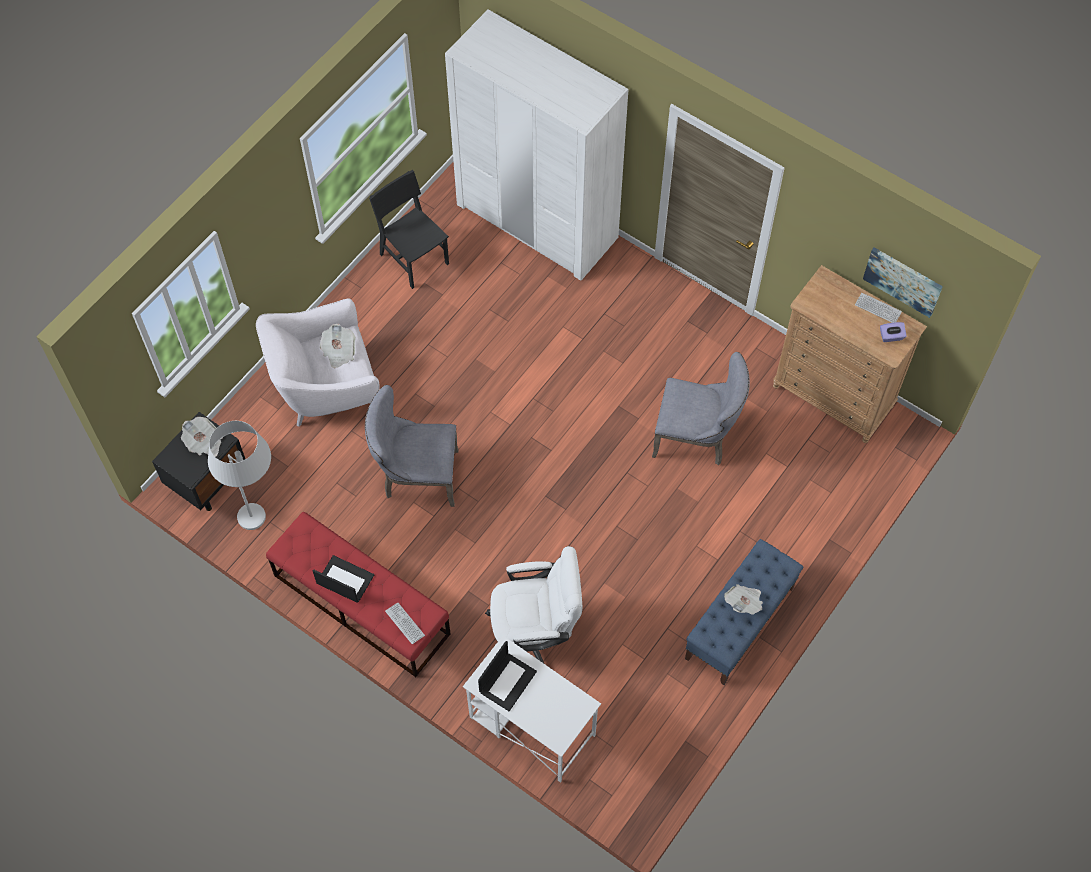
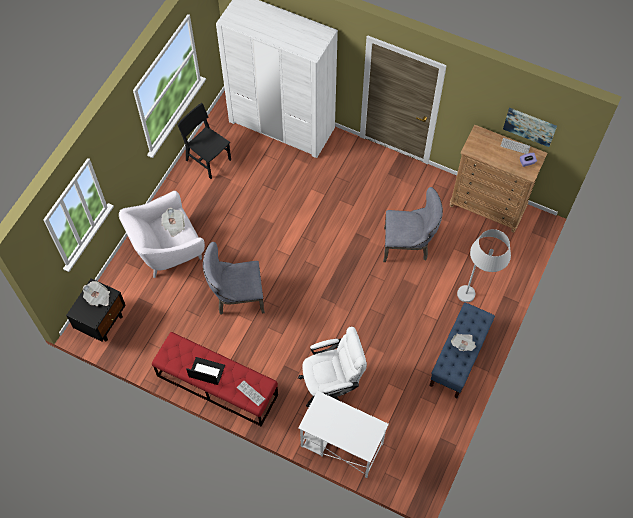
camera: 10 degrees left, 0 degrees up
white floor lamp [208,421,271,530] -> white floor lamp moved to [457,229,511,302]
laptop [478,641,537,711] -> none

